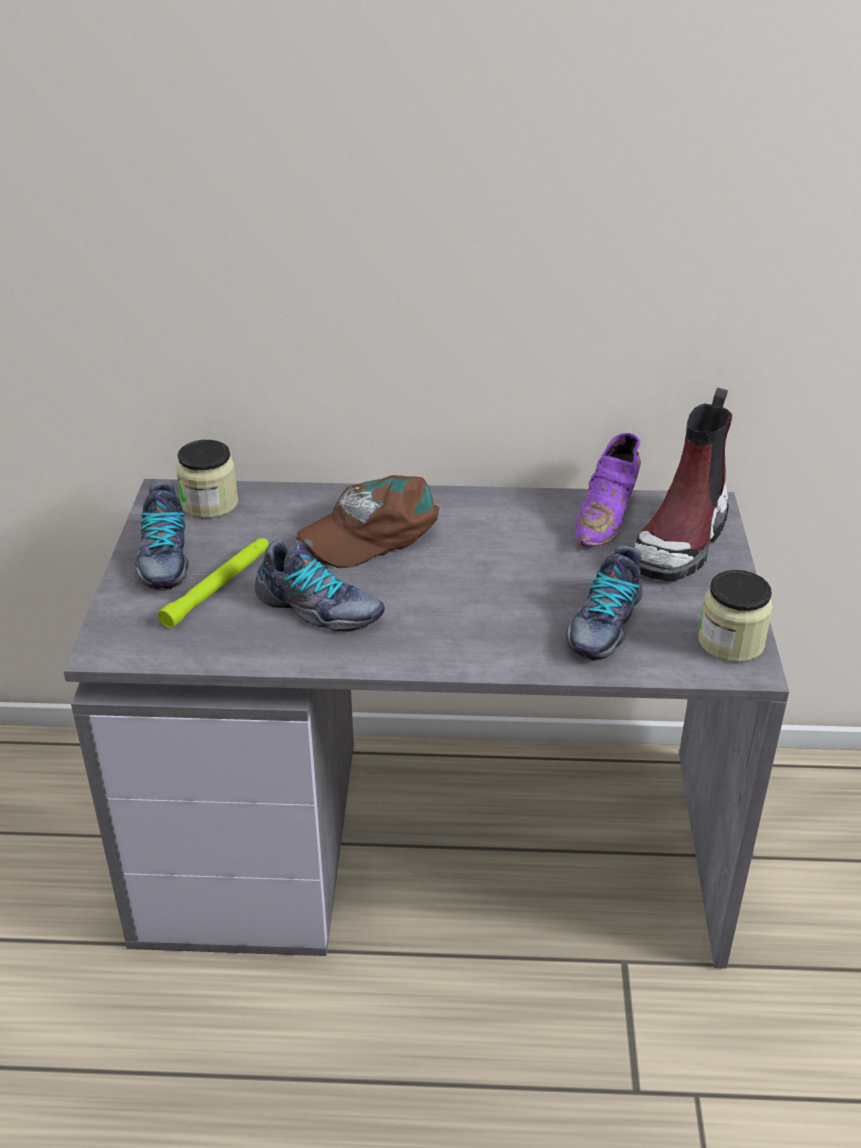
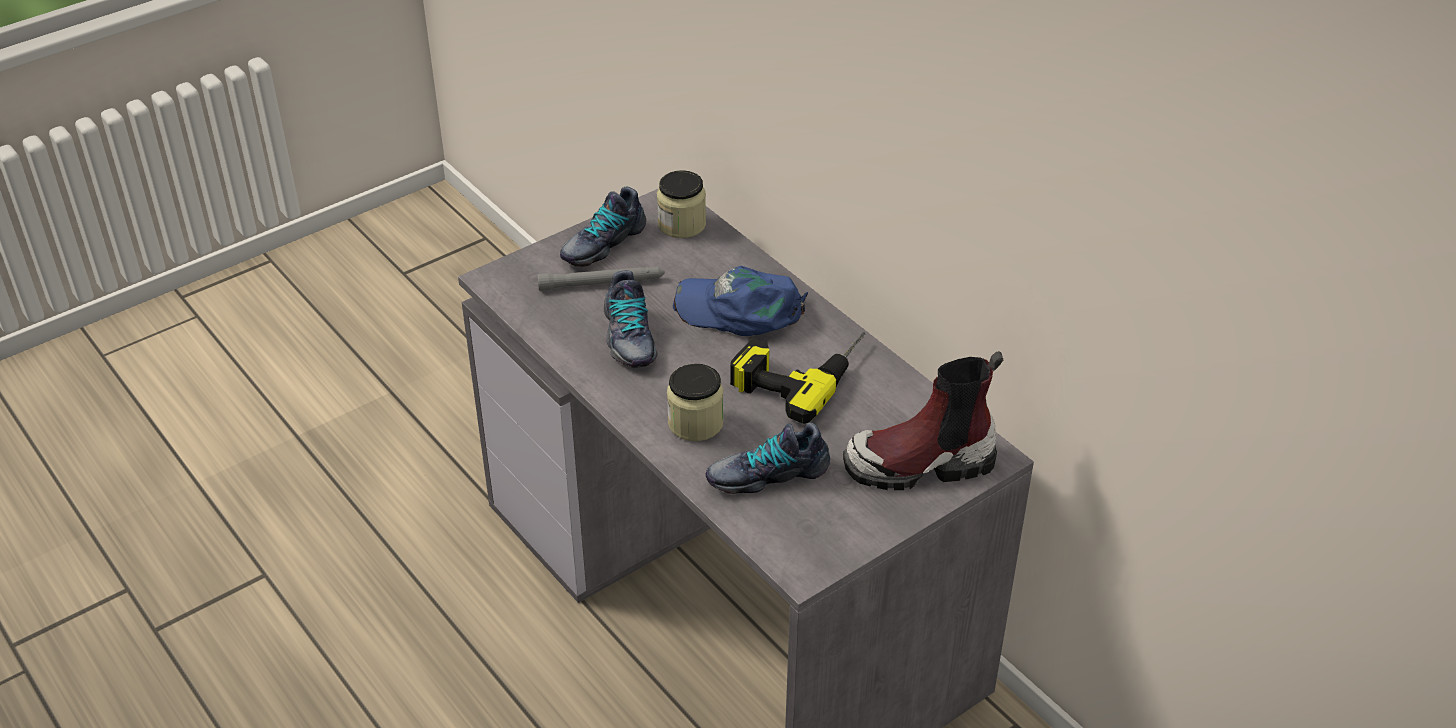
camera: 50 degrees right, 5 degrees up
green flashlight [158,538,269,628] -> grey flashlight [538,267,665,291]
brown cap [296,475,439,568] -> blue cap [673,266,808,336]
purple shoe [574,433,641,547] -> none
jar [698,570,773,663] -> jar moved to [667,364,724,441]
none -> power drill [730,332,866,424]

